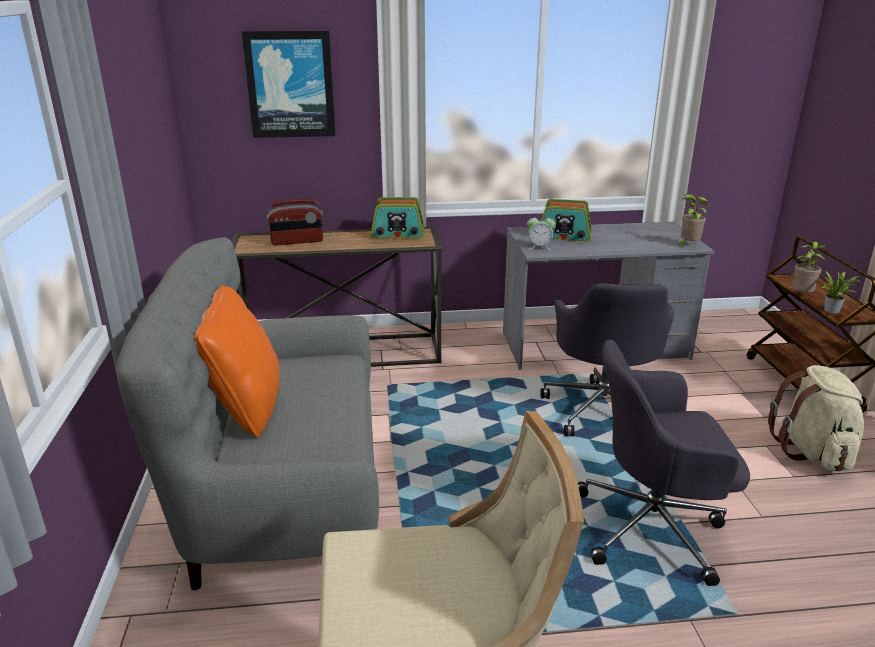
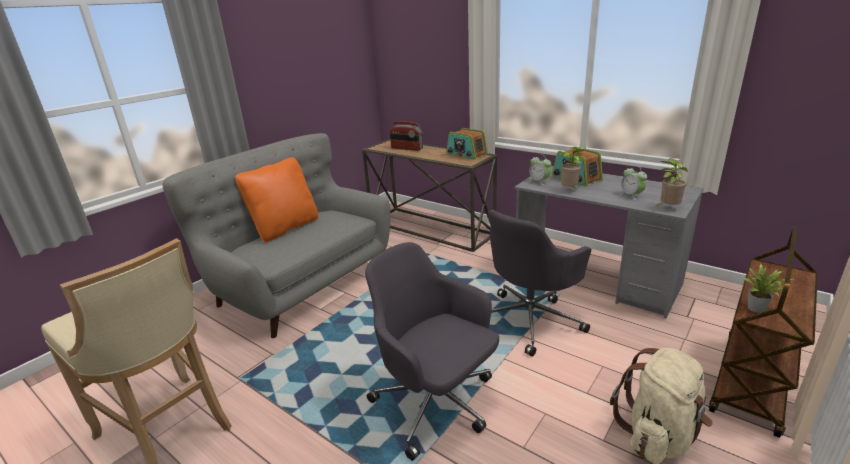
camera: 45 degrees right, 0 degrees up
picture [242,31,335,138] -> none
potted plant [792,242,827,293] -> potted plant moved to [561,147,586,188]
none -> alarm clock [620,166,647,200]

